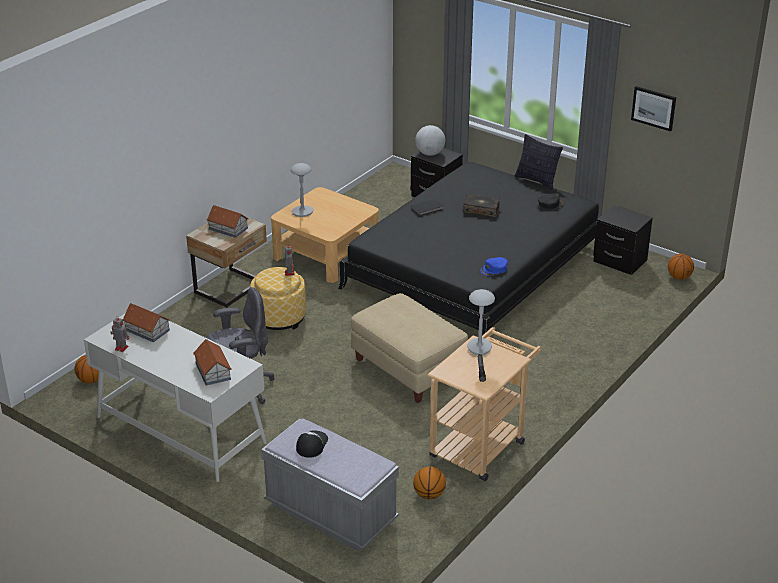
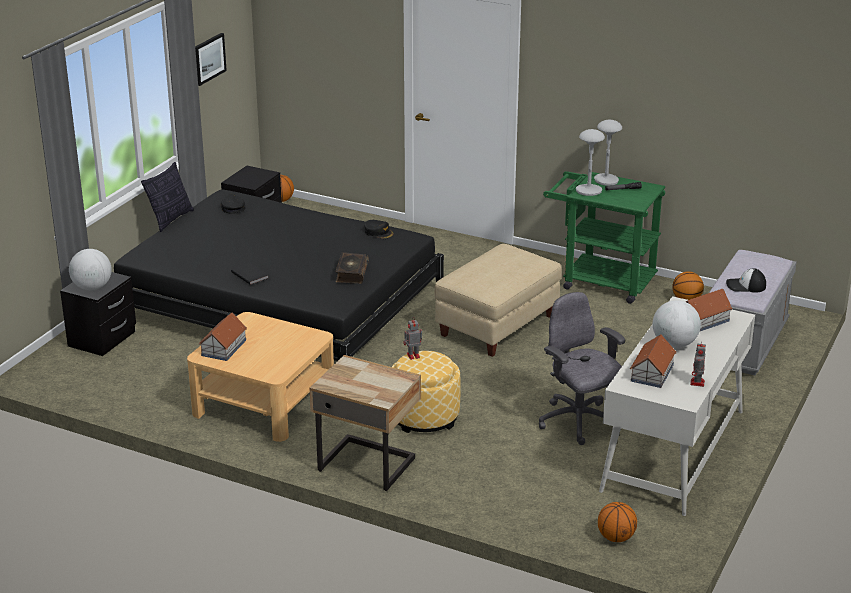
camera: 100 degrees left, 5 degrees down
toy house [207,205,248,238] -> toy house moved to [199,313,247,361]
grey table lamp [290,163,313,217] -> grey table lamp moved to [594,120,622,186]
beige cart [427,327,542,481] -> green cart [543,171,665,304]
book [463,194,500,217] -> book moved to [335,252,369,284]
blue cap [480,257,508,276] -> black cap [364,220,394,239]
none -> globe [653,300,701,348]

